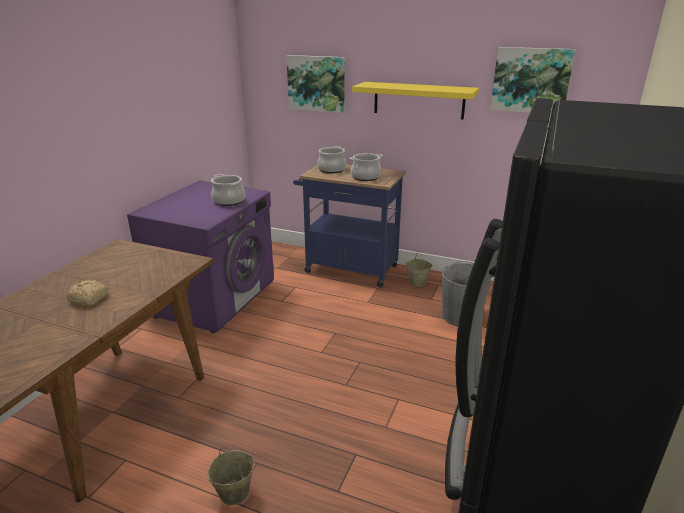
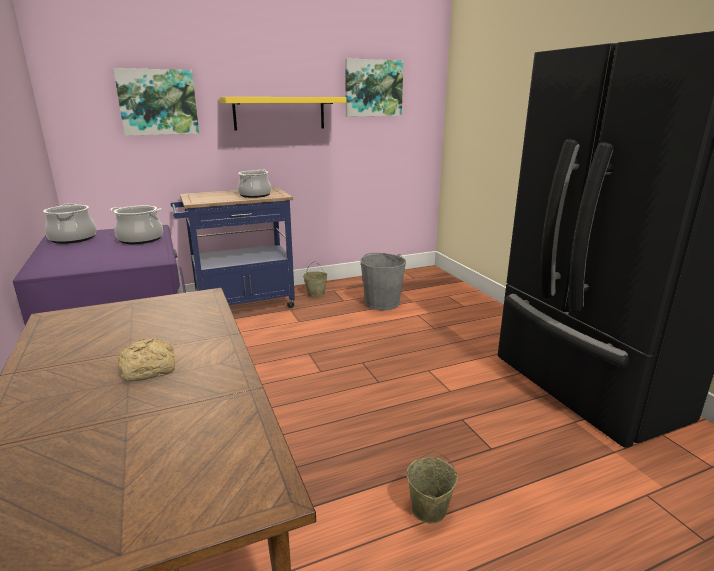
camera: 45 degrees left, 5 degrees down
cooking pot [317,146,347,173] -> cooking pot moved to [43,203,96,244]

